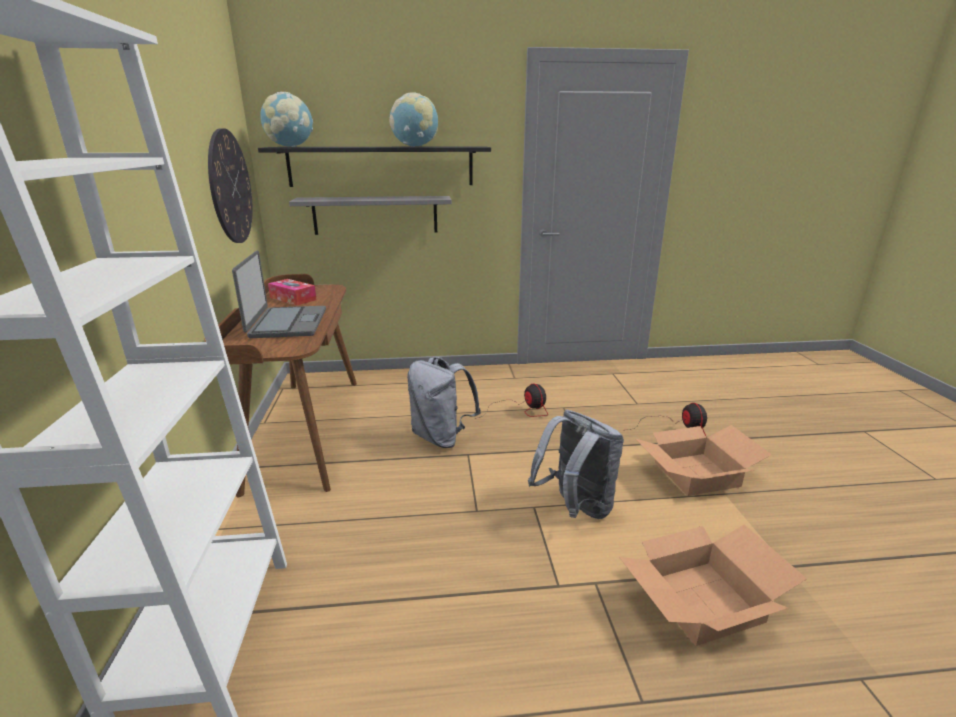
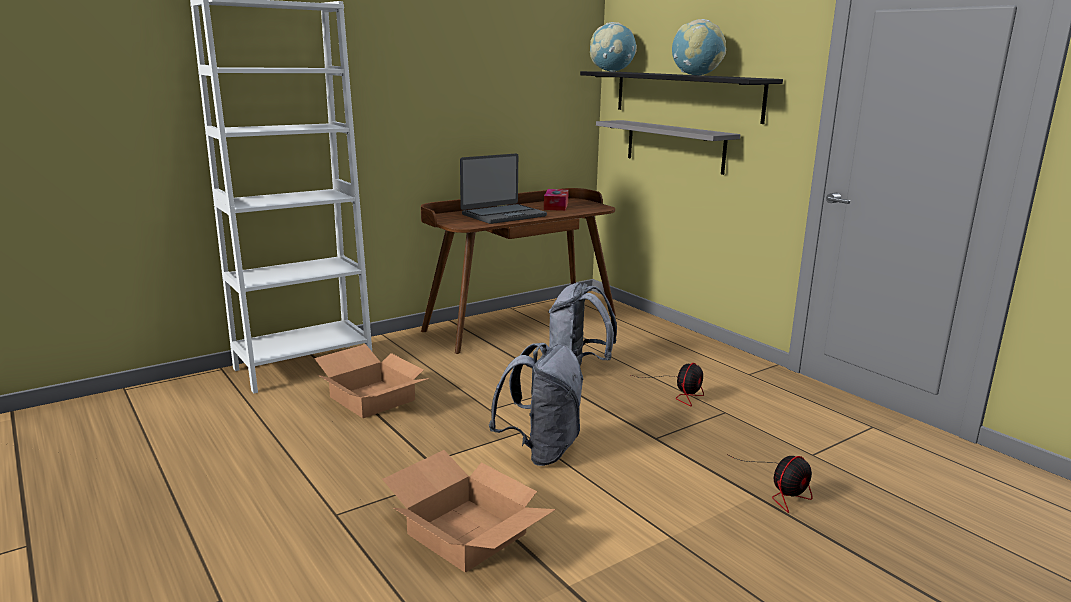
camera: 60 degrees right, 5 degrees down
wall clock [208,128,253,243] -> none
cardboard box [636,425,772,496] -> cardboard box moved to [314,344,430,418]

